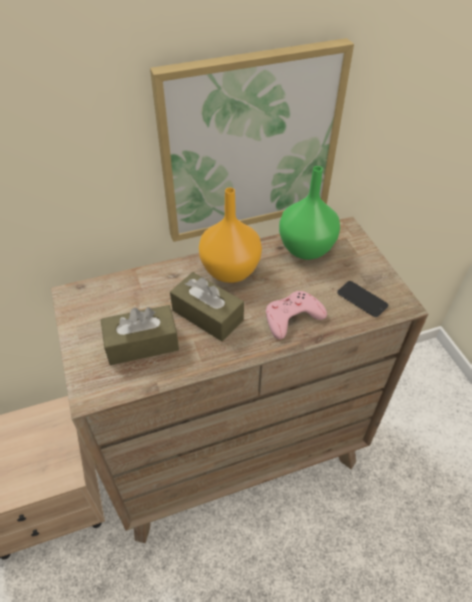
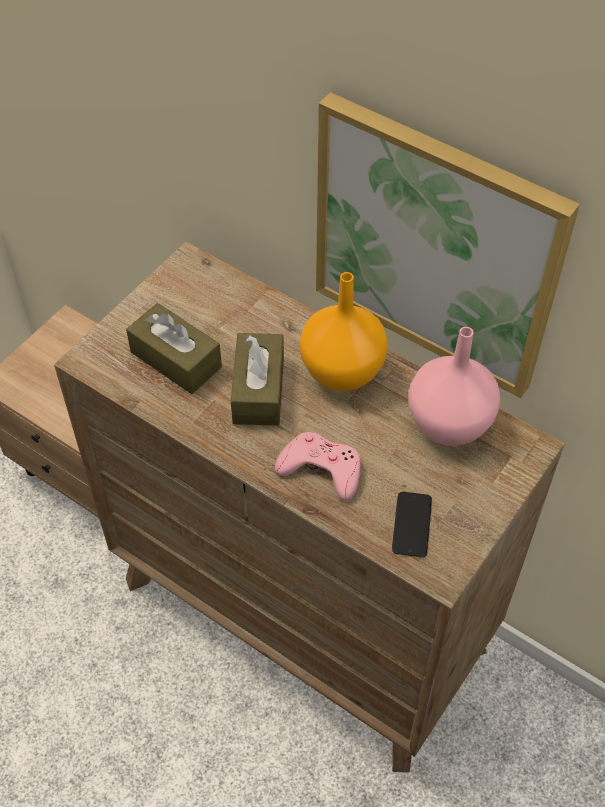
camera: 55 degrees right, 5 degrees up
green vase [279,166,340,260] -> pink vase [408,327,500,446]

